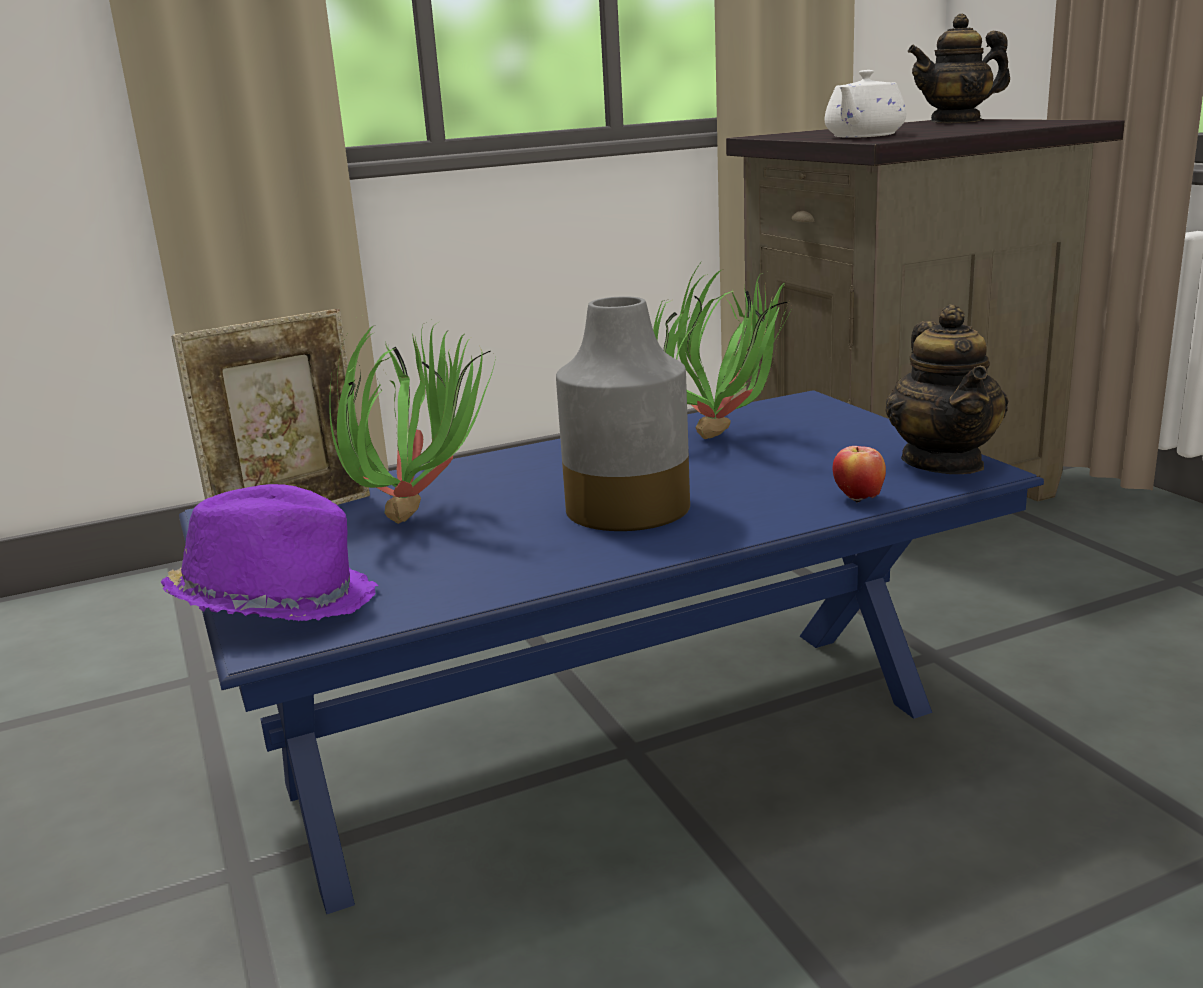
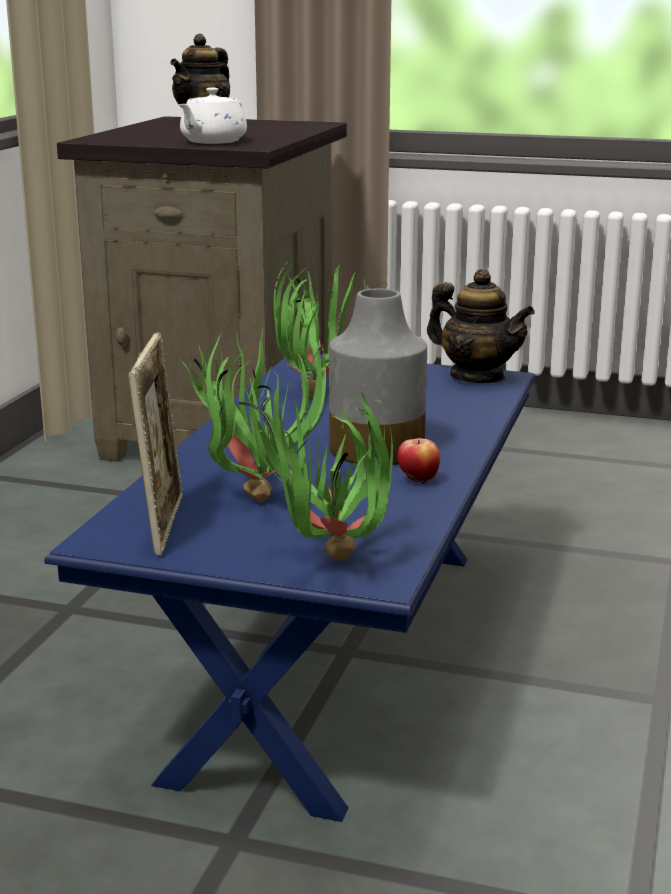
camera: 50 degrees left, 0 degrees up
purple hat [161,484,378,621] -> potted plant [235,386,393,561]
white teapot [824,70,906,138] -> white teapot turned 45 degrees clockwise [179,88,247,144]
apple [833,446,886,502] -> apple moved to [398,438,440,483]

